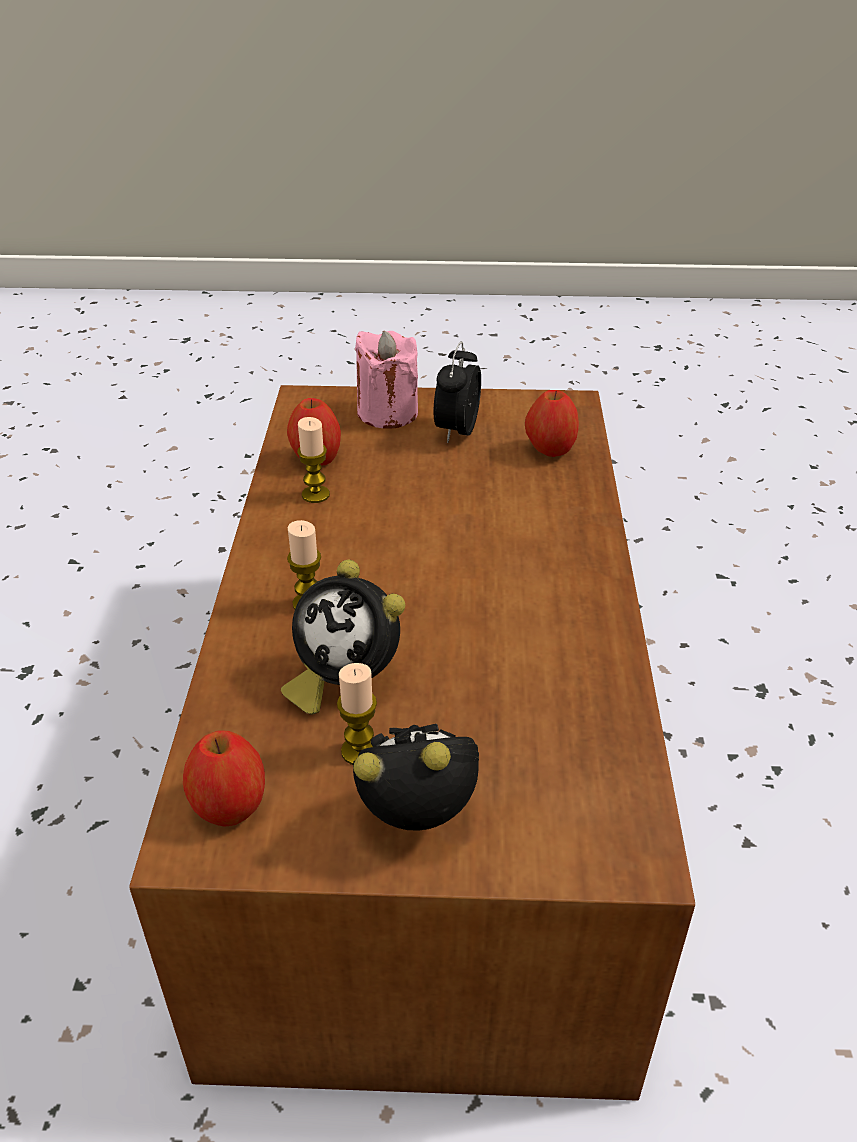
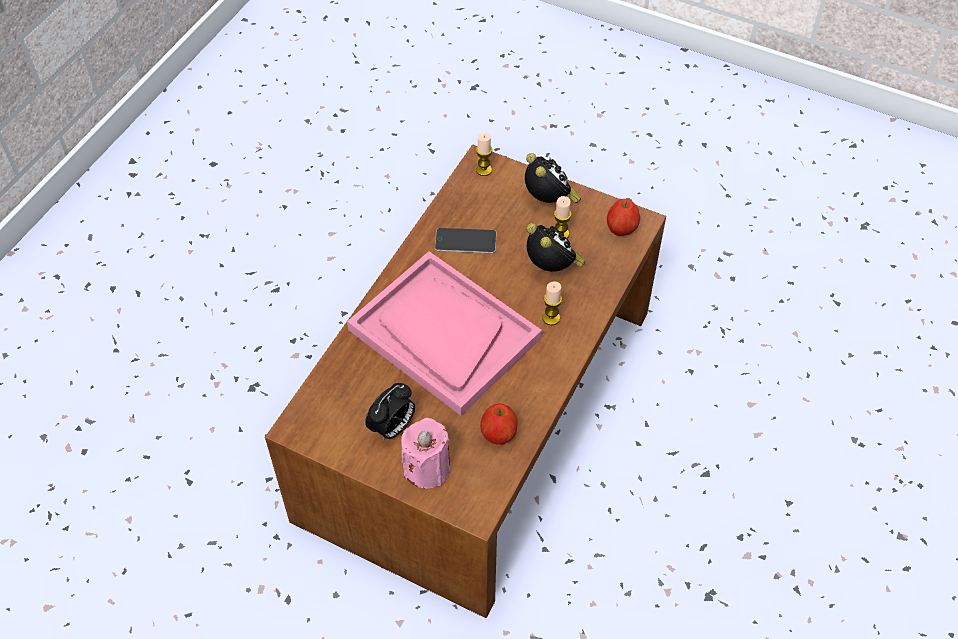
camera: 155 degrees left, 15 degrees up
candle [297,417,330,503] -> candle moved to [476,133,492,176]
alarm clock [353,724,479,830] -> alarm clock turned 135 degrees counterclockwise [525,153,581,203]
apple [525,390,579,457] -> none
none -> pink tray [347,251,542,416]
none -> phone [435,228,497,253]

